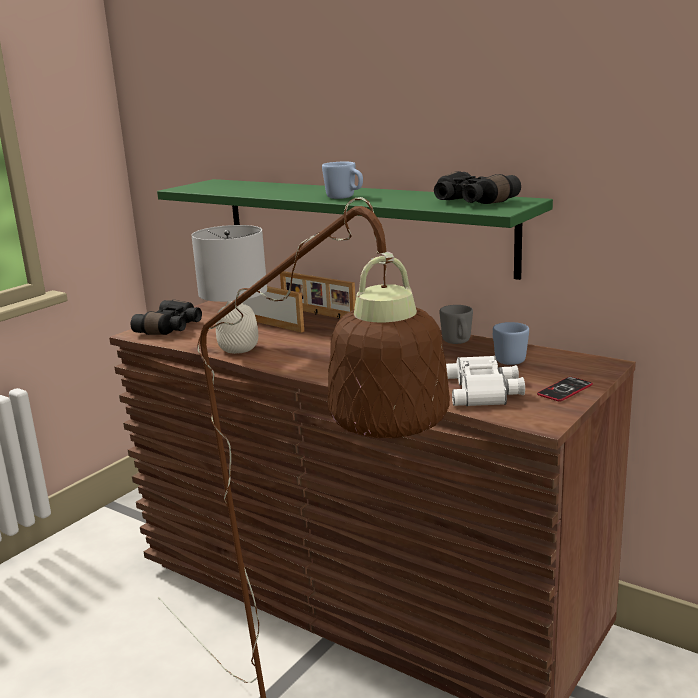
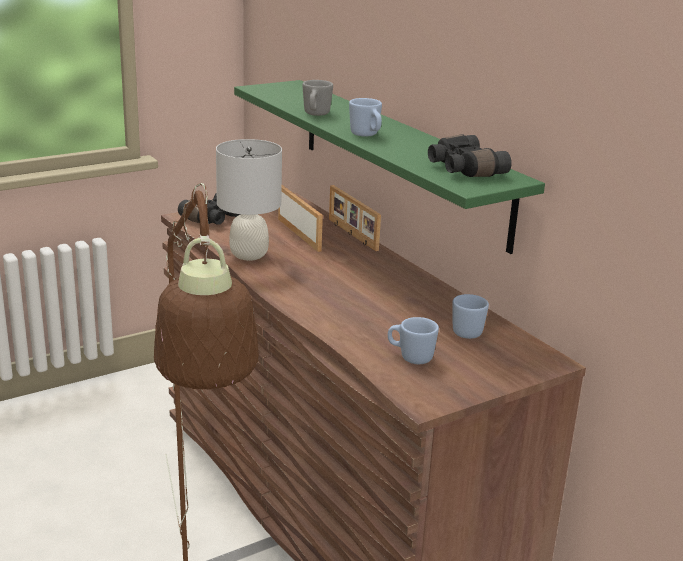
camera: 20 degrees right, 5 degrees up
grey mug [439,305,473,344] -> grey mug moved to [302,80,333,116]
white binoculars [446,356,525,406] -> blue mug [388,317,439,364]
phone [537,377,593,402] -> none

